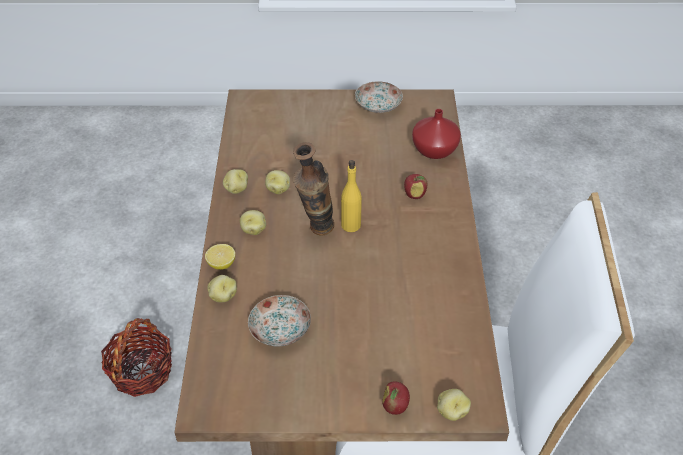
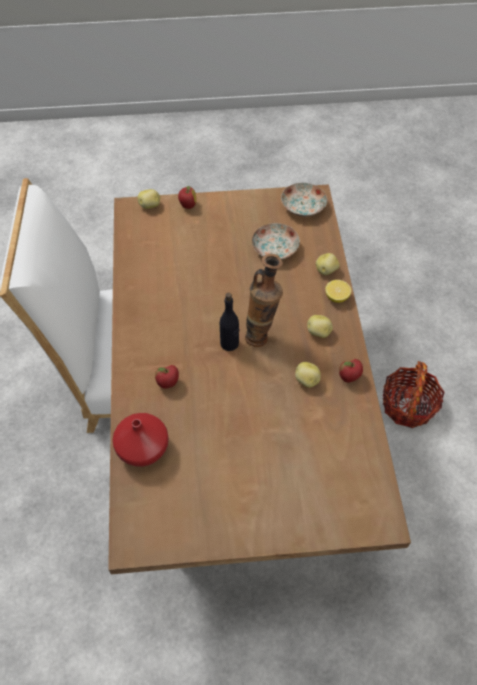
camera: 175 degrees right, 10 degrees up
potato [223,169,248,194] -> apple [339,359,363,382]
yellow bottle [341,160,362,232] -> black bottle [220,293,239,351]
plate [355,81,403,113] -> plate moved to [281,183,327,216]

